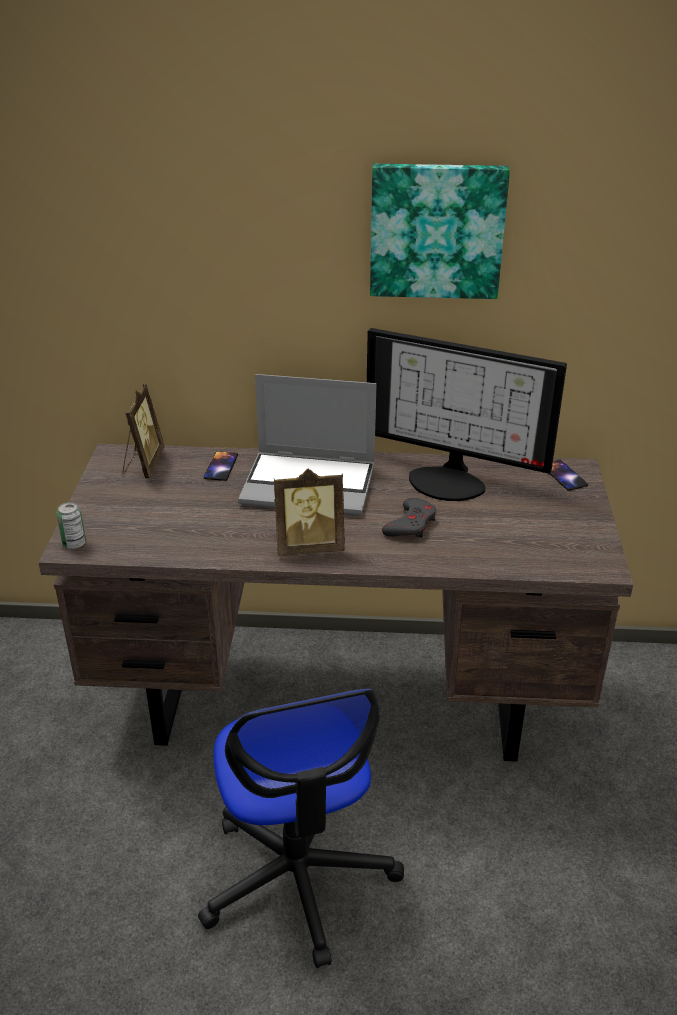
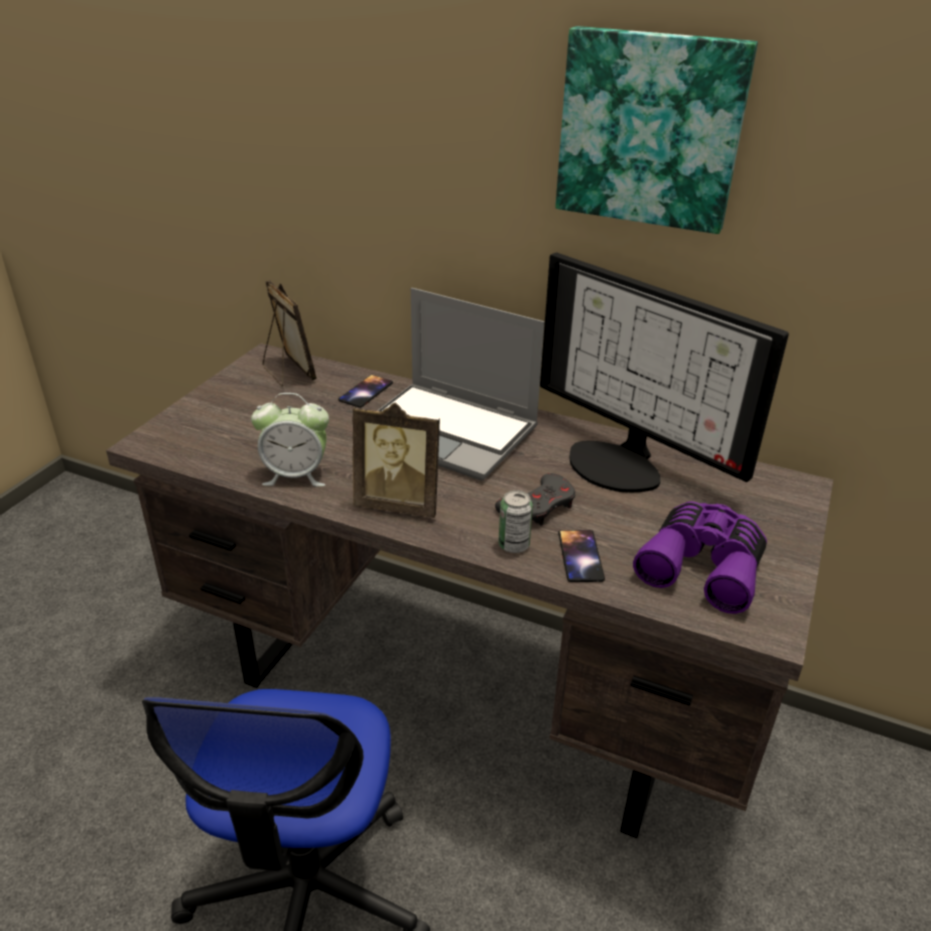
camera: 20 degrees right, 0 degrees up
can [56,502,86,549] -> can moved to [498,490,533,553]
picture frame [122,384,165,478] -> picture frame turned 60 degrees counterclockwise [263,280,317,387]
phone [549,460,588,491] -> phone moved to [558,530,605,582]
none -> alarm clock [251,393,329,487]
none -> purple binoculars [633,501,767,614]

